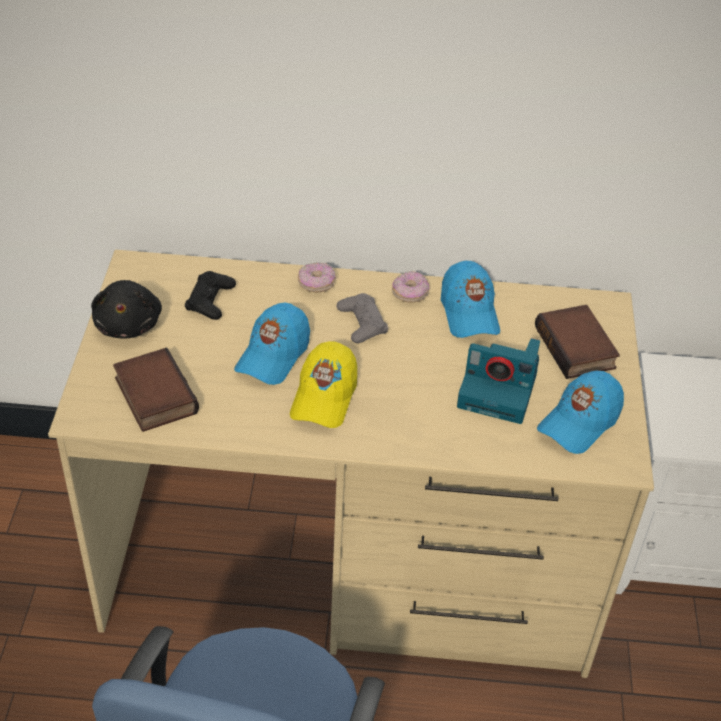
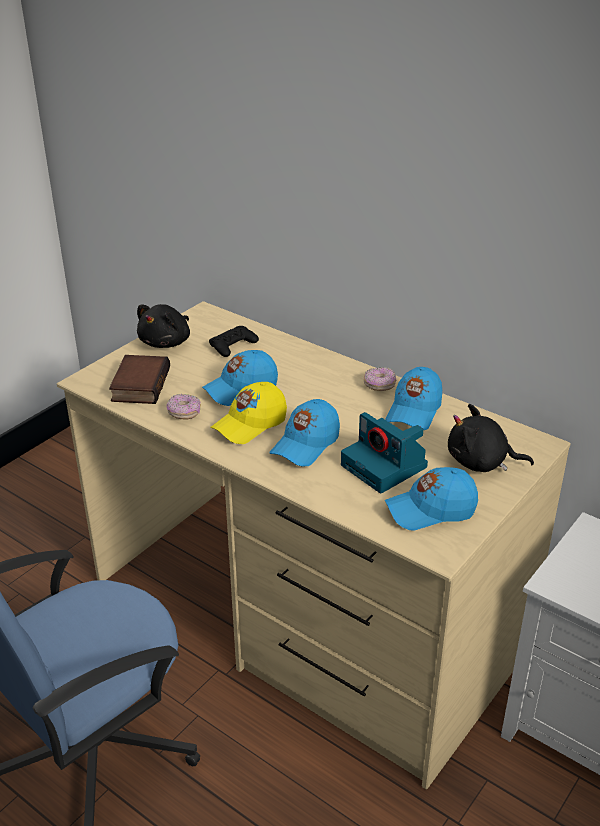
camera: 35 degrees right, 10 degrees down
donut [298,262,336,292] -> donut moved to [166,394,201,420]
grey game controller [337,293,388,343] -> none
book [535,305,620,379] -> black plush toy [448,404,534,472]
none -> blue cap [269,399,340,467]

